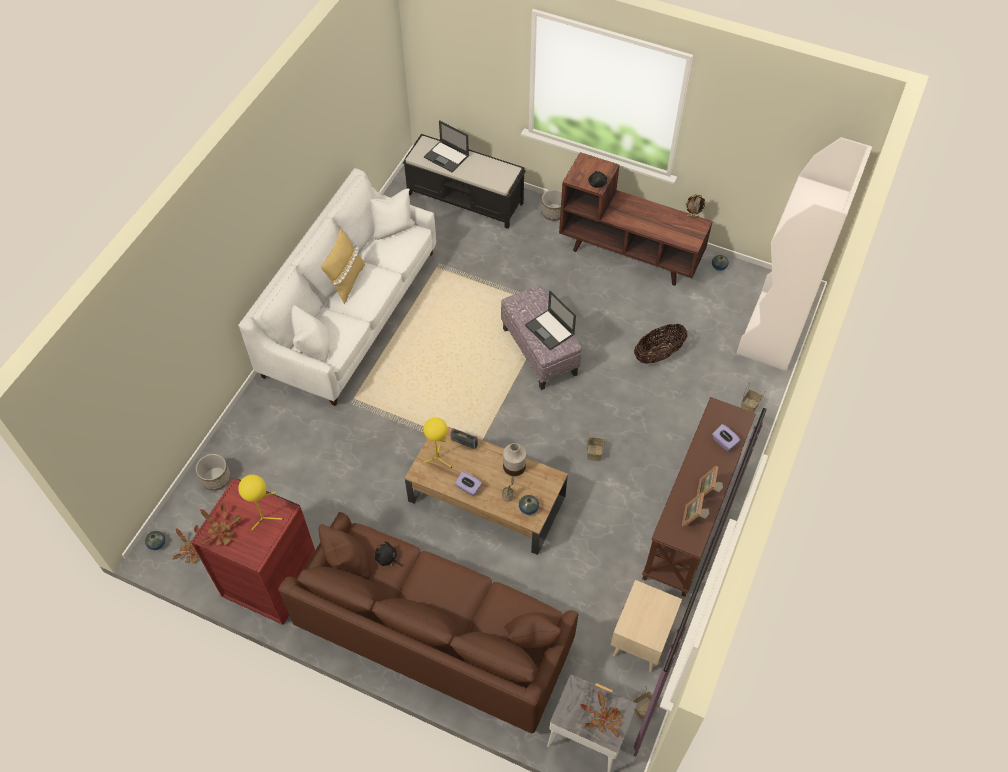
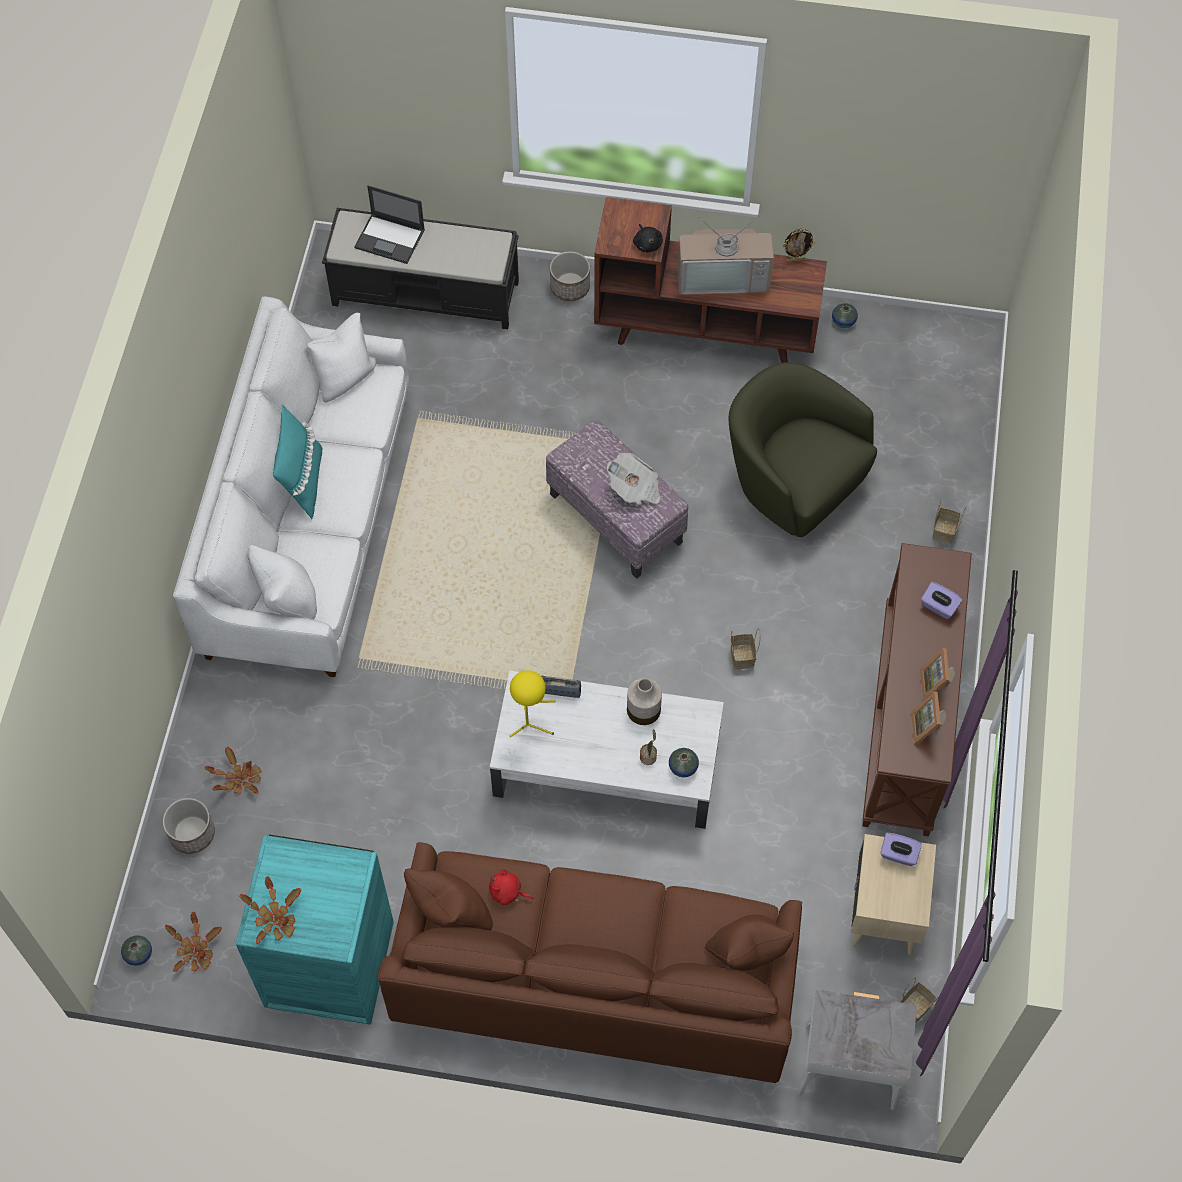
camera: 15 degrees left, 5 degrees up
red cabinet [191,478,315,625] -> turquoise cabinet [235,835,394,1024]
yellow table lamp [238,475,284,530] -> none
yellow pillow [321,228,365,304] -> turquoise pillow [273,405,323,519]
black plush toy [375,541,402,567] -> red plush toy [489,869,533,905]
brown coffee table [405,426,568,555] -> white coffee table [490,671,724,829]
purple tissue box [455,471,482,496] -> purple tissue box moved to [880,833,922,866]
laptop [525,290,576,351] -> newspaper [607,453,660,505]
potted plant [580,691,623,737] -> potted plant moved to [205,747,262,794]
basket [634,324,687,364] -> green armchair [729,362,877,537]
white bookcase [737,137,872,371] -> none
none -> television [677,215,774,295]

